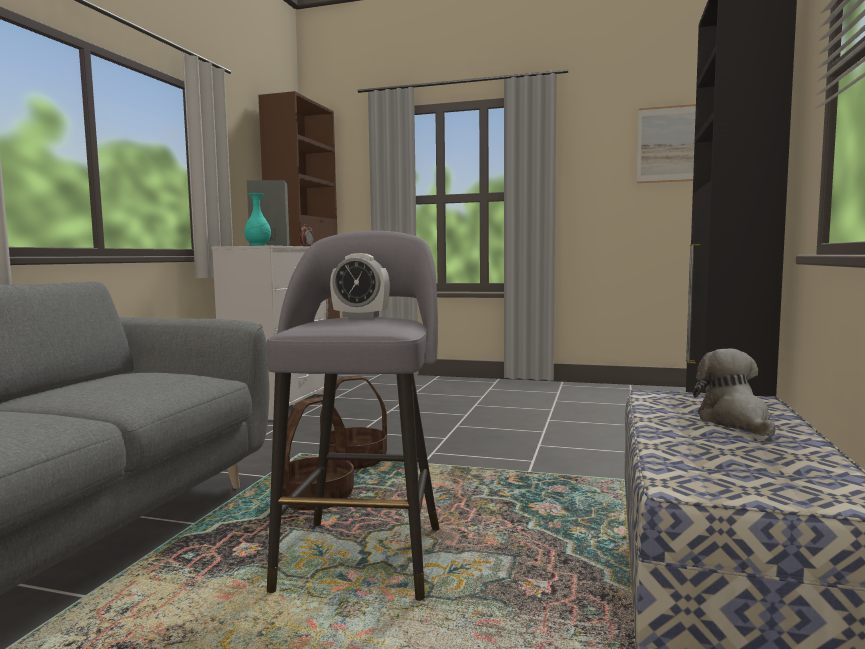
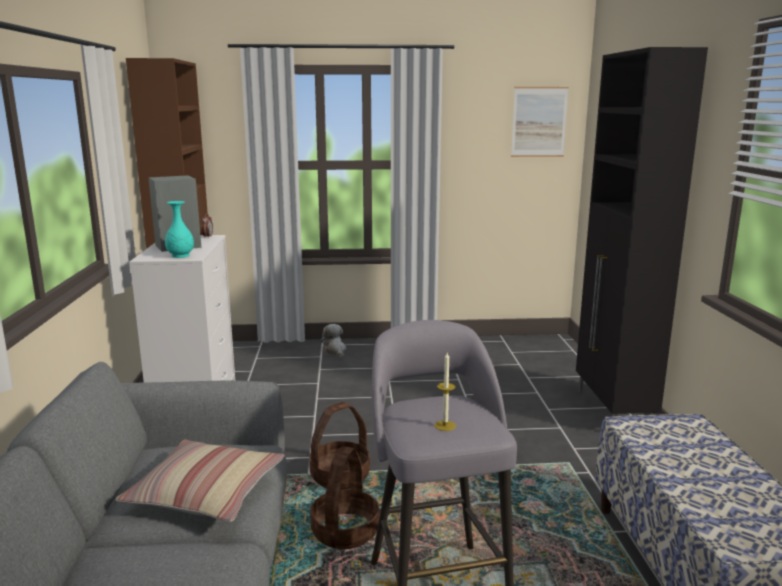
camera: 20 degrees left, 10 degrees up
alarm clock [330,253,390,318] -> none
plush toy [693,348,776,437] -> plush toy moved to [321,324,347,357]
none -> pillow [115,440,285,522]
none -> candle [435,353,456,431]

